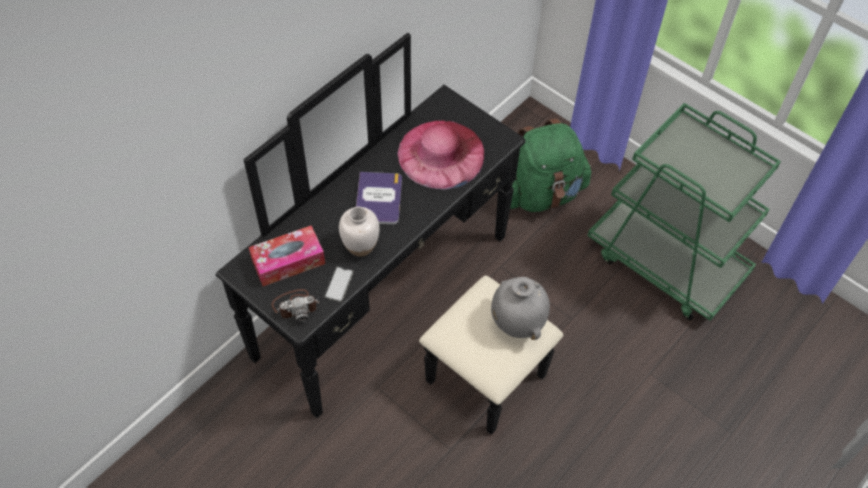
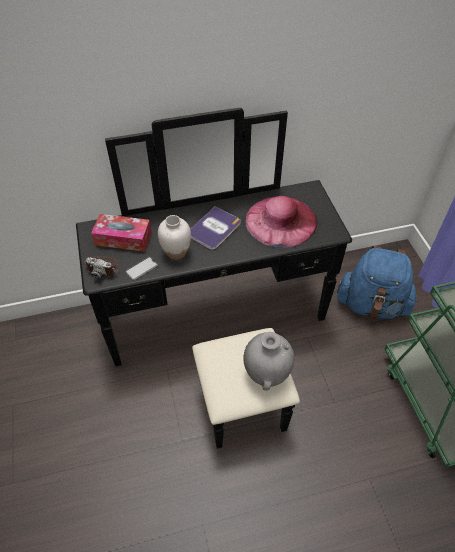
camera: 35 degrees right, 5 degrees down
green backpack [510,118,592,212] -> blue backpack [337,246,418,319]

